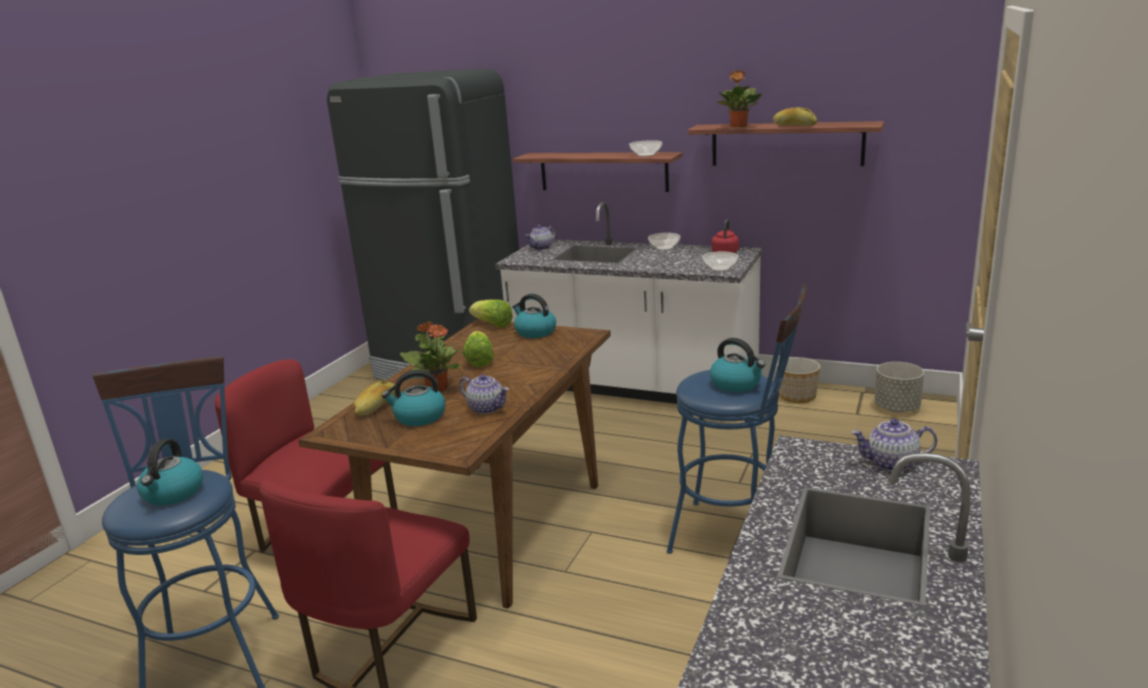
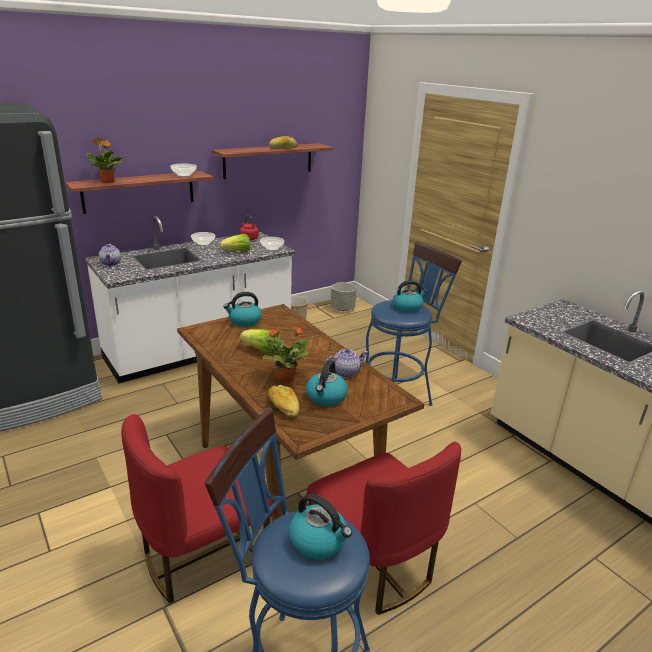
camera: 60 degrees left, 5 degrees up
lettuce [469,300,513,328] -> lettuce moved to [220,234,251,252]
potted plant [717,70,761,127] -> potted plant moved to [87,138,124,183]
teapot [851,419,937,471] -> none

